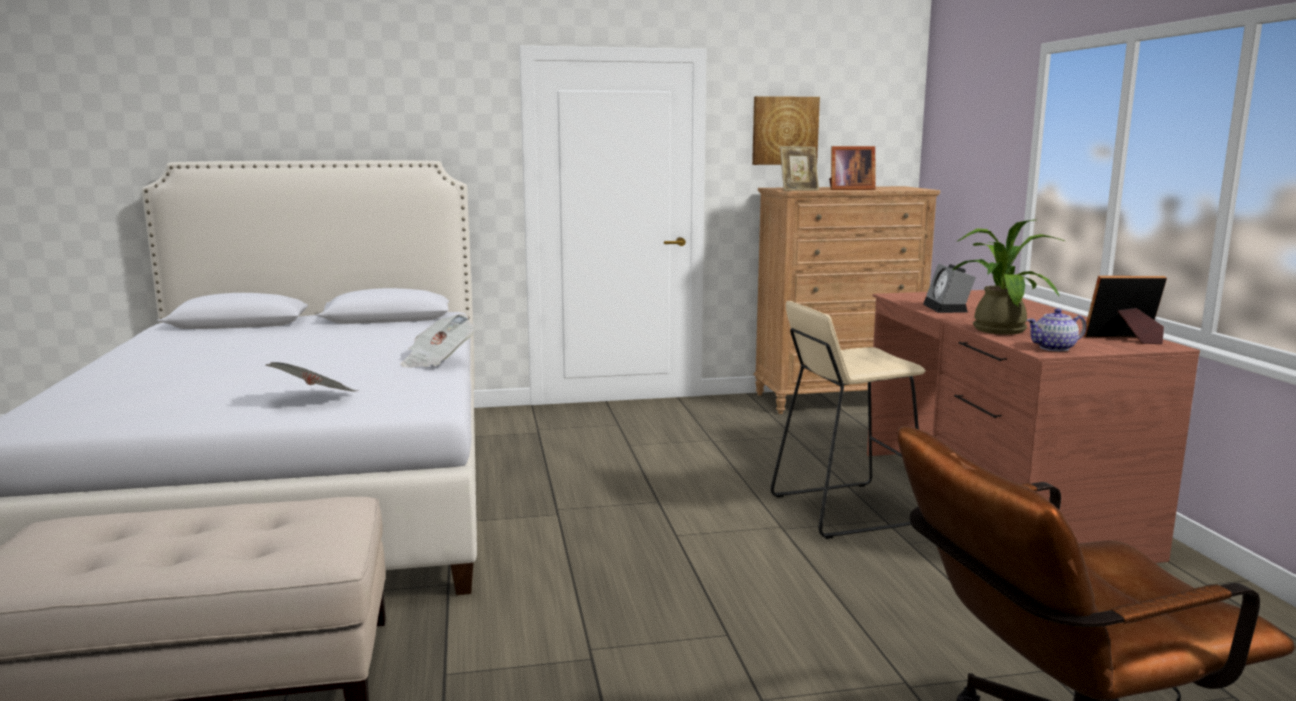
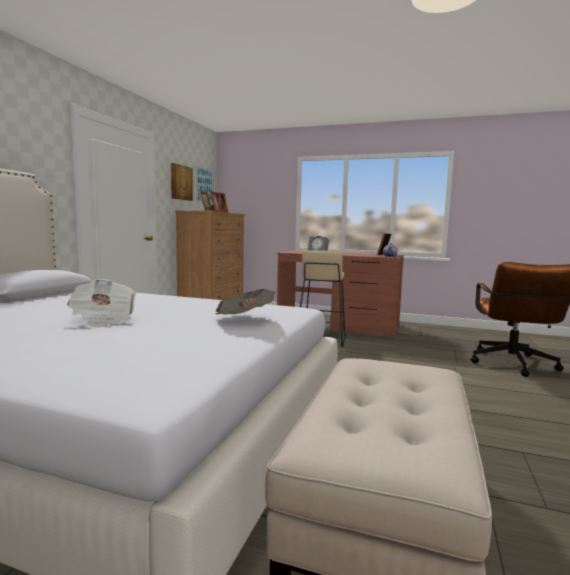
camera: 60 degrees left, 5 degrees down
newspaper [401,314,475,368] -> newspaper moved to [67,279,136,328]
potted plant [953,220,1065,335] -> none
none -> picture [196,166,214,204]

